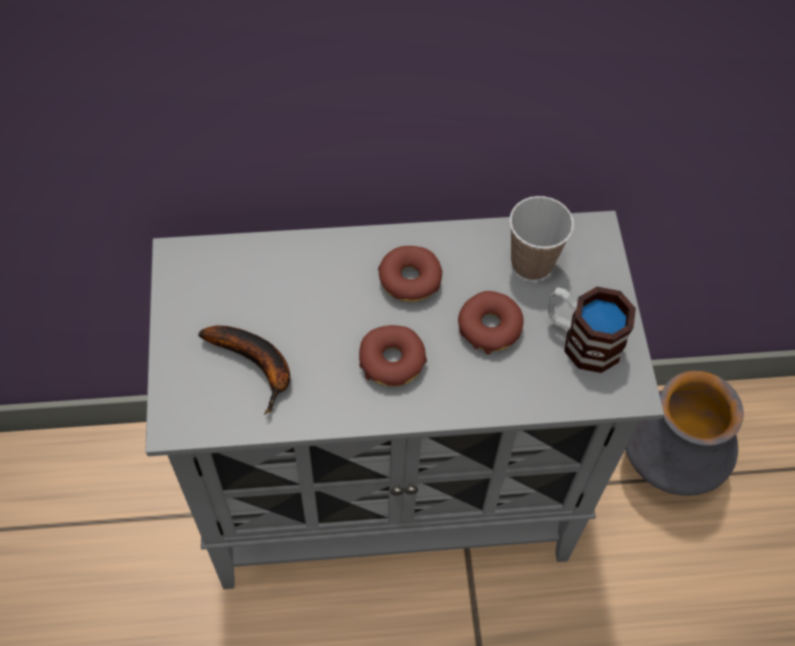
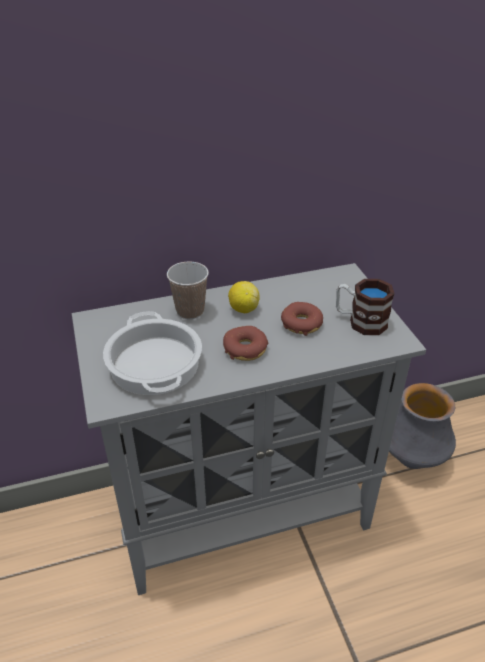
camera: 10 degrees left, 20 degrees down
banana [198,325,290,415] -> cooking pot [103,311,202,395]
donut [378,246,442,302] -> lemon [228,281,260,313]
cup [509,196,574,280] -> cup moved to [167,261,209,319]

